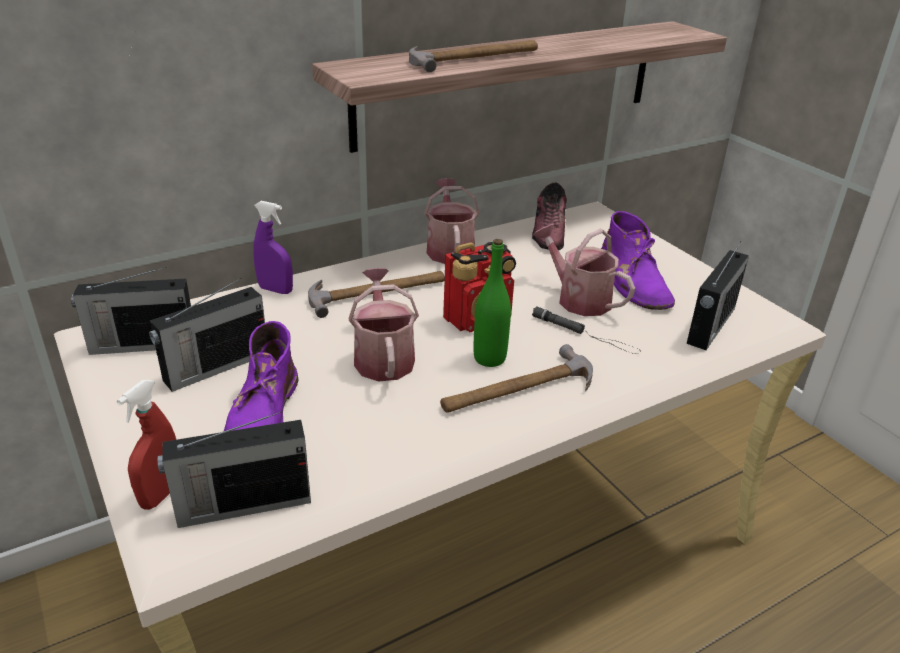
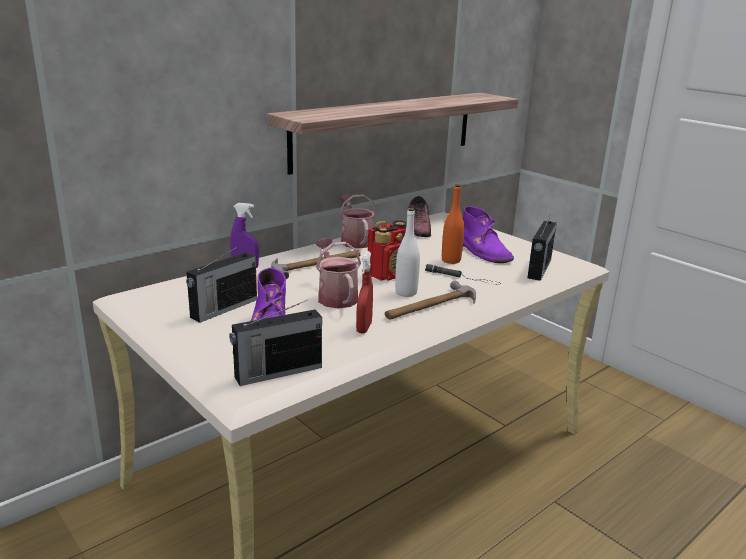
camera: 10 degrees left, 10 degrees down
radio [71,267,191,355] -> none
red spray bottle [117,380,176,510] -> red spray bottle moved to [356,251,373,334]
hammer [409,40,538,72] -> none
green bottle [474,239,511,367] -> white bottle [395,208,420,297]
watering can [533,224,635,316] -> orange bottle [442,184,464,264]

